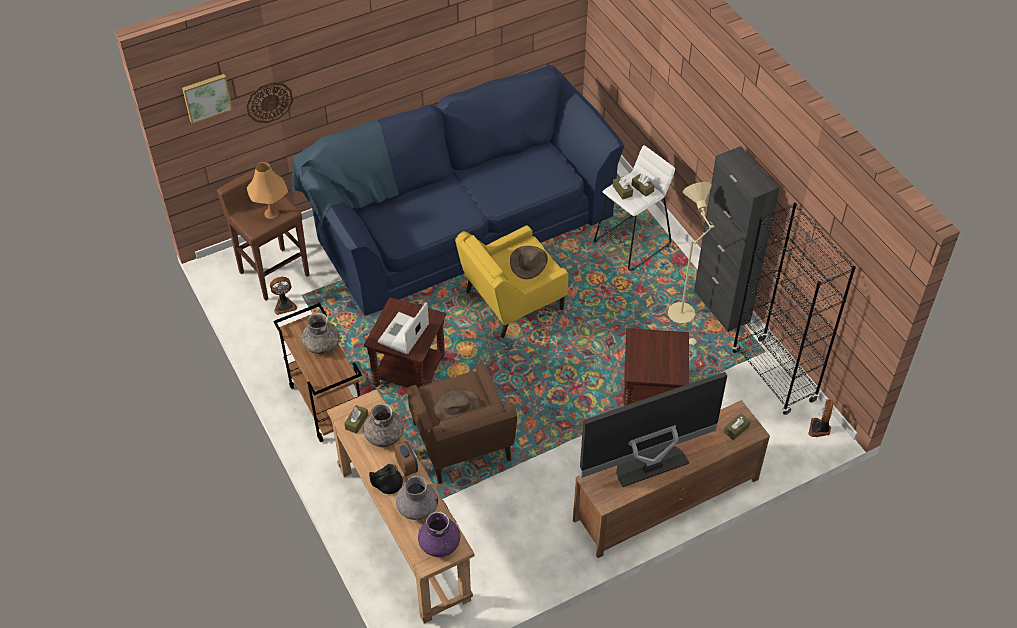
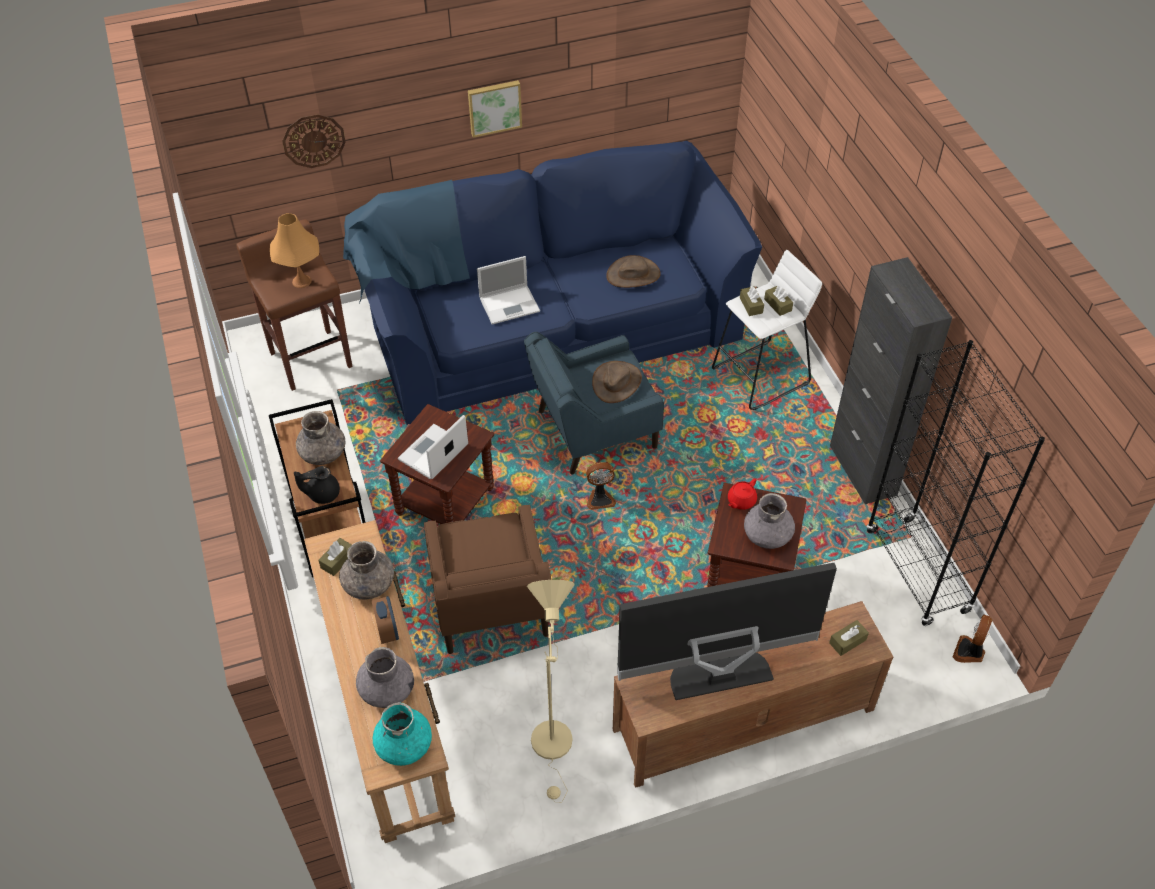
camera: 10 degrees right, 0 degrees up
picture [182,74,233,124] -> picture moved to [468,80,522,138]
fan [270,277,297,315] -> fan moved to [586,462,616,510]
black teapot [369,464,403,494] -> black teapot moved to [294,466,340,504]
purple vase [418,511,460,557] -> turquoise vase [373,702,432,766]
brown hat [433,388,481,421] -> brown hat moved to [606,255,661,288]
yellow armchair [455,225,569,338] -> blue armchair [524,332,664,475]
beige floor lamp [668,182,714,345] -> beige floor lamp moved to [527,580,575,803]
none -> laptop [477,256,540,325]
none -> red teapot [728,478,757,510]
none -> grey vase [744,493,795,549]

